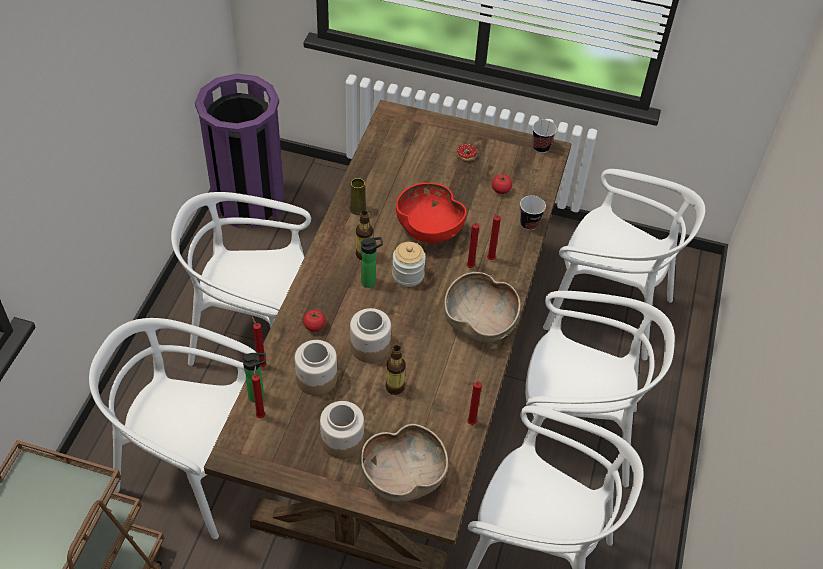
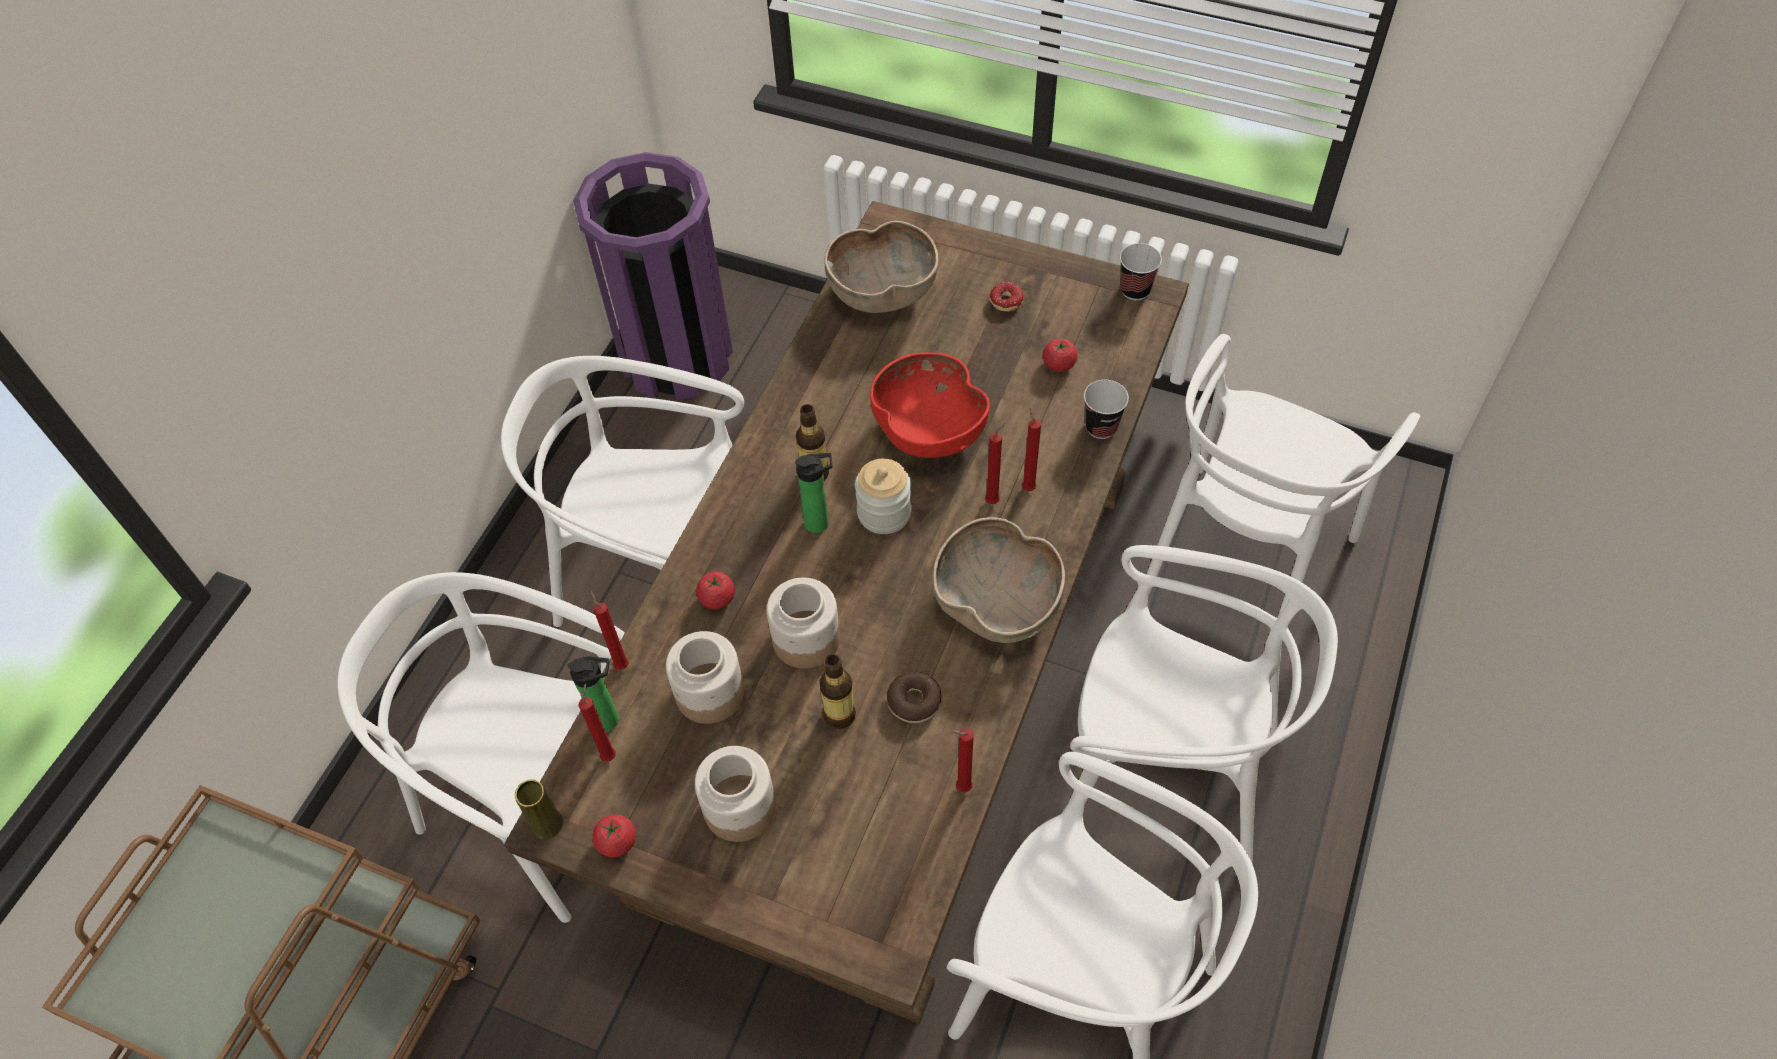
camera: 10 degrees right, 5 degrees up
yellow vase [350,178,366,215] -> yellow vase moved to [515,779,563,839]
brown bowl [361,424,448,502] -> brown bowl moved to [824,221,939,313]
white chair [543,169,705,360] -> white chair turned 90 degrees clockwise [1147,334,1420,618]
none -> tomato [592,814,636,858]
none -> donut [887,671,942,723]

